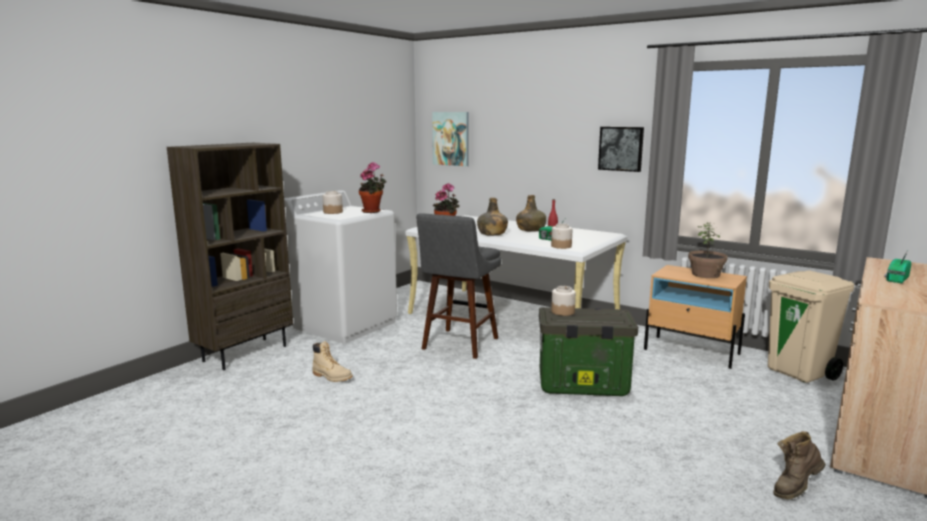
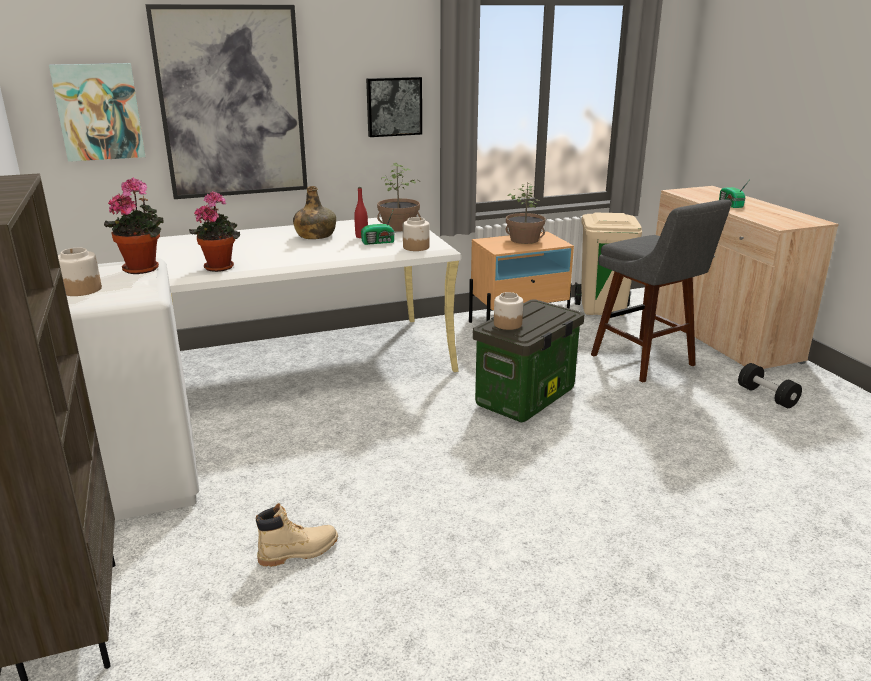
camera: 55 degrees left, 10 degrees up
grey stool [416,213,501,359] -> grey stool moved to [591,199,732,383]
green bottle [477,198,508,236] -> none
brown boot [773,431,826,499] -> black dumbbell [738,363,802,408]
none -> picture [145,4,307,199]
none -> potted plant [377,163,421,231]

